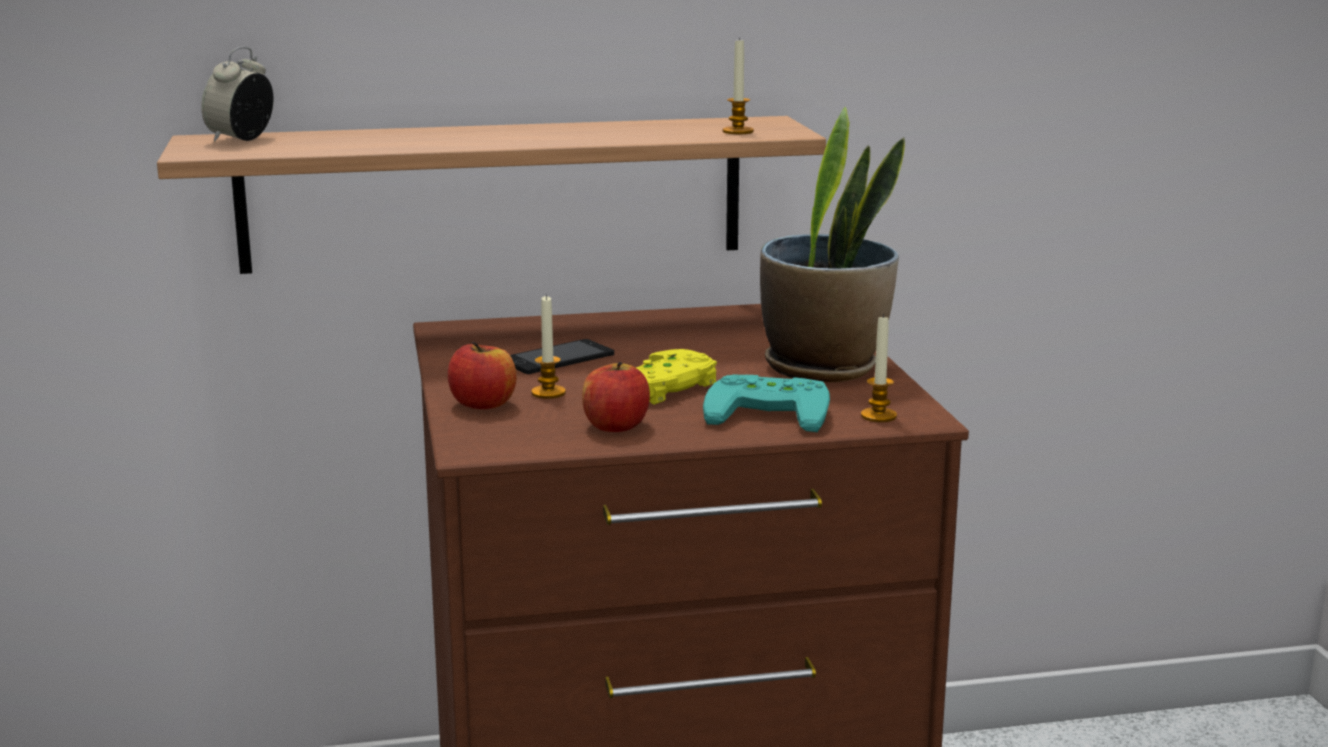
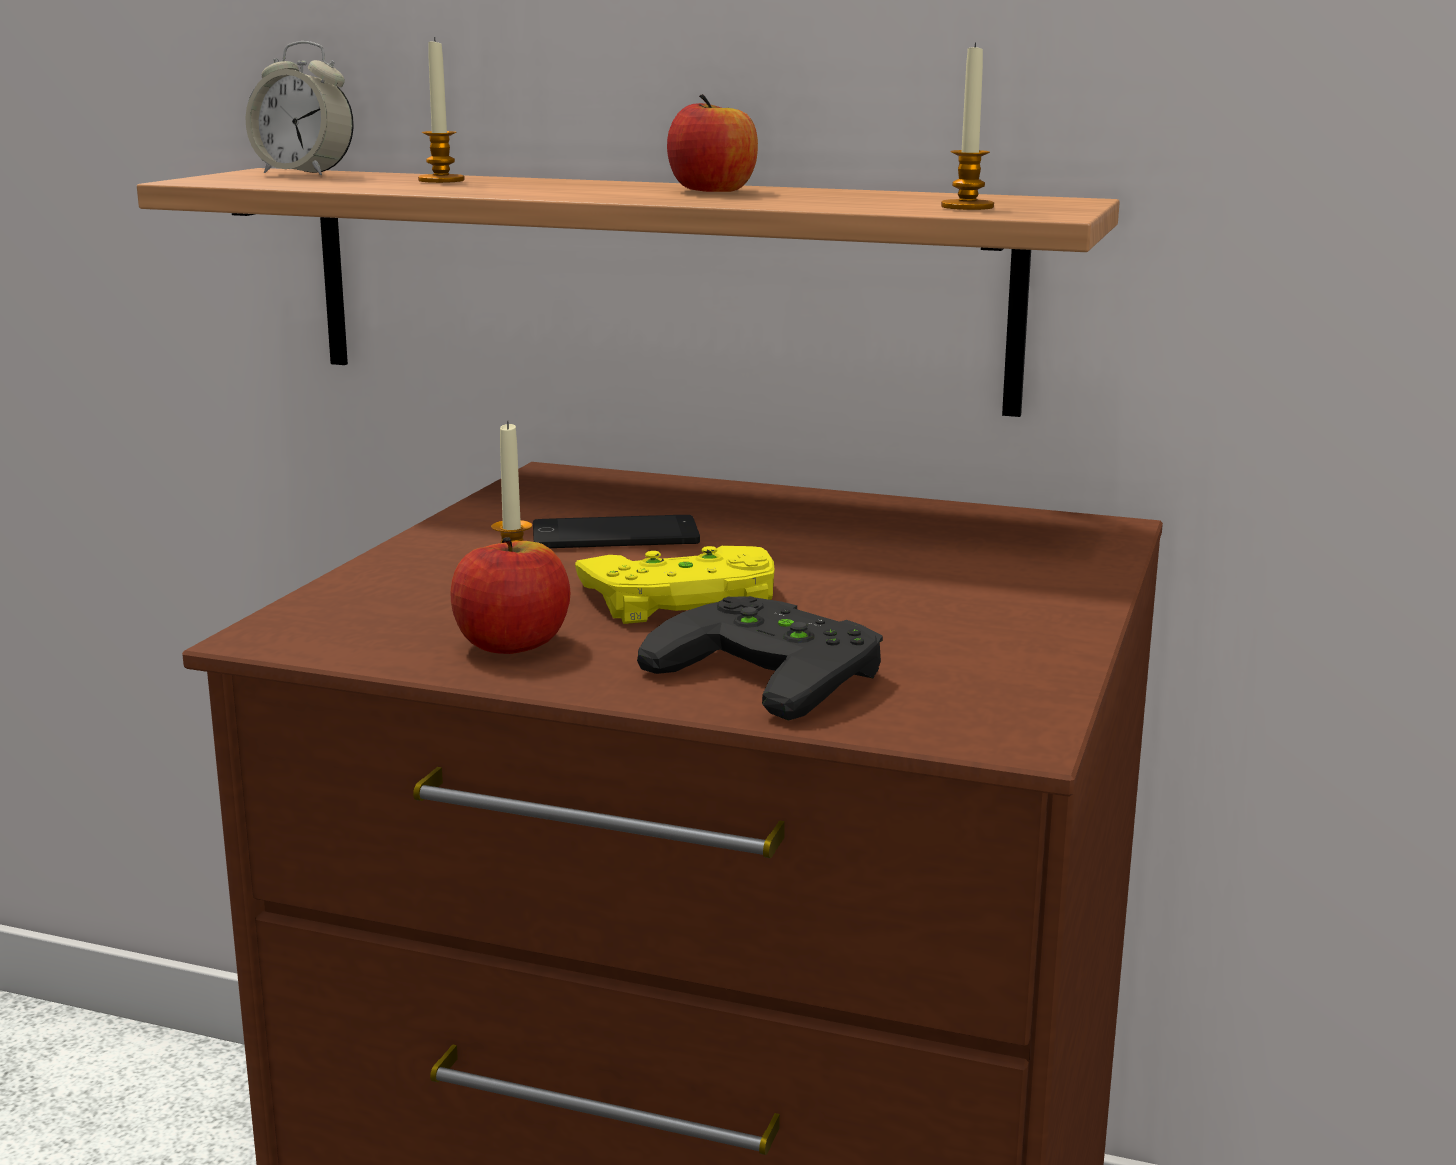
camera: 30 degrees right, 0 degrees up
alarm clock [201,46,273,142] -> alarm clock turned 120 degrees counterclockwise [246,41,354,175]
apple [448,341,517,409] -> apple moved to [667,94,758,192]
turquoise game controller [703,374,830,432] -> black game controller [637,596,883,721]
potted plant [760,107,905,382] -> none
candle [861,314,897,422] -> candle moved to [418,37,465,183]

